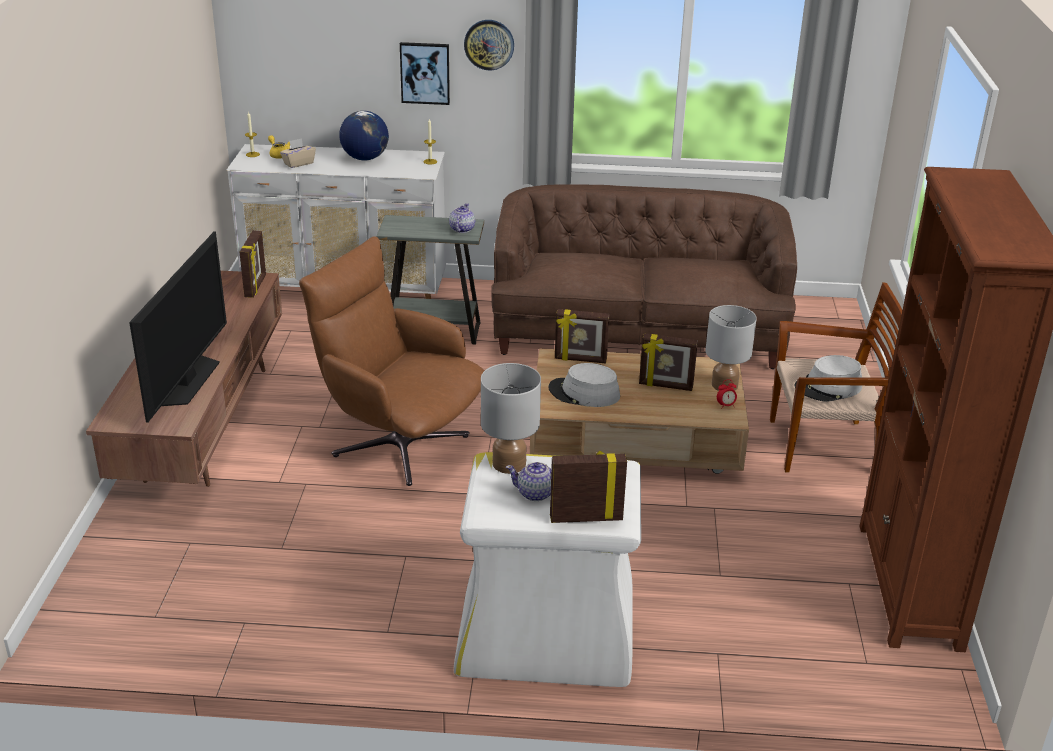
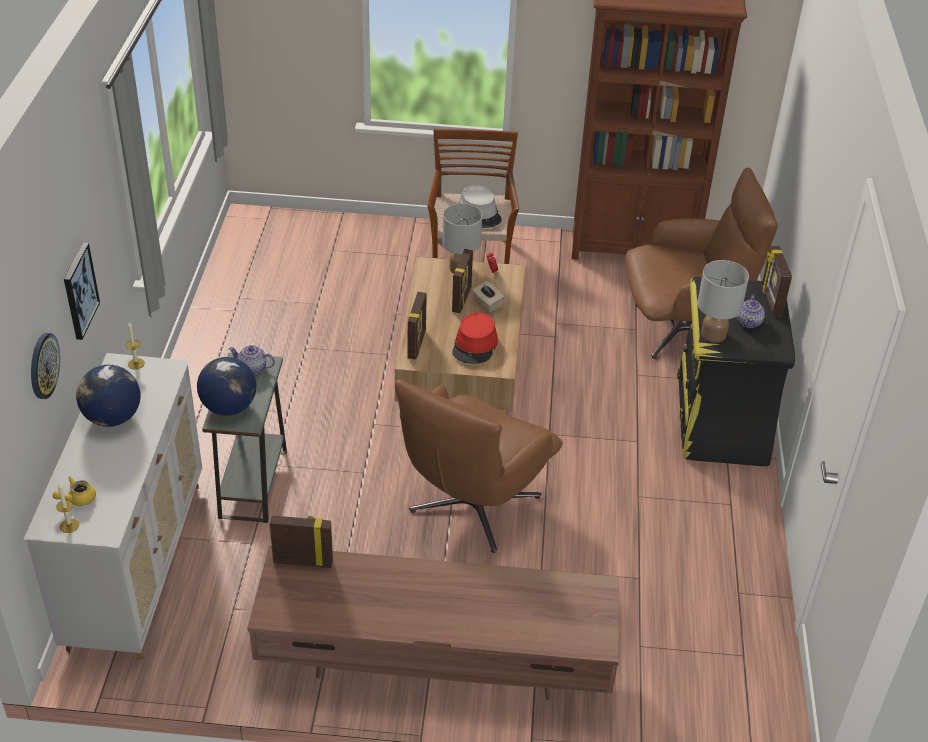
camera: 90 degrees left, 10 degrees up
television [129,231,227,423] -> none
beige tissue box [280,138,316,168] -> beige tissue box moved to [472,281,505,313]
white nightstand [454,452,641,687] -> black nightstand [677,277,795,466]
wall clock [464,20,514,70] -> wall clock moved to [31,333,60,399]
brown sofa [491,184,797,369] -> none
grey hat [548,363,620,407] -> red hat [452,313,498,364]
none -> globe [197,357,257,416]
none -> brown armchair [626,168,778,358]

